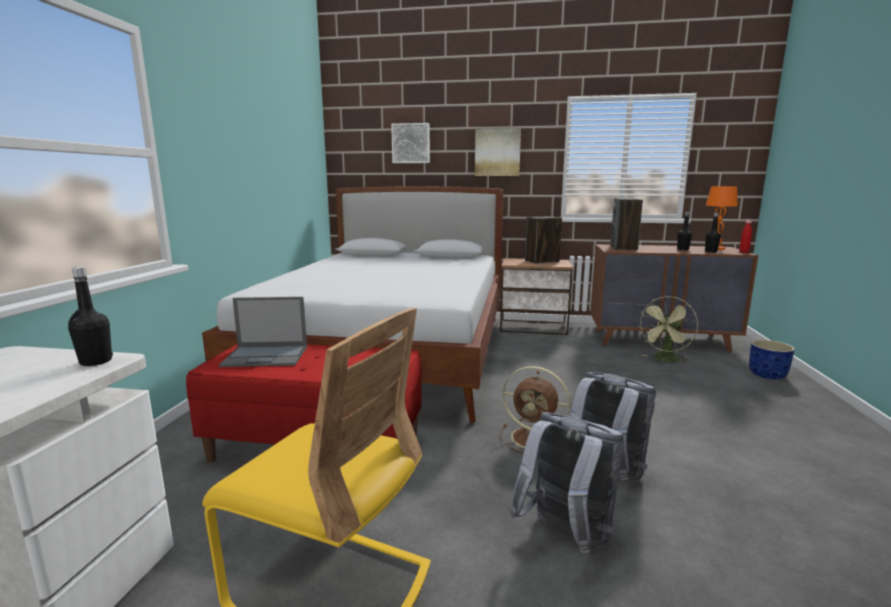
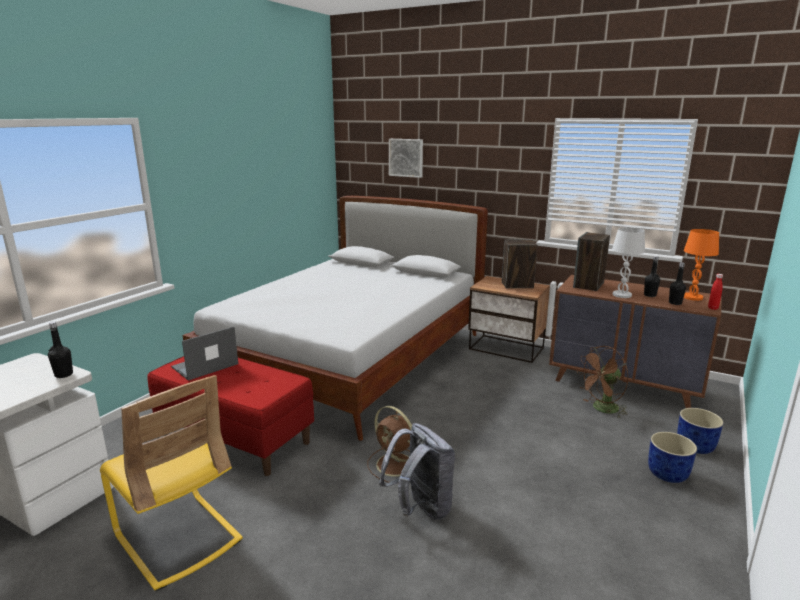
camera: 20 degrees right, 5 degrees up
laptop [219,297,307,367] -> laptop turned 120 degrees clockwise [171,326,238,381]
picture [475,128,521,176] -> none
grey backpack [509,412,624,553] -> none
green fan [637,296,698,364] -> brown fan [577,346,628,418]
none -> white table lamp [612,227,645,298]
none -> blue planter [648,432,697,483]

